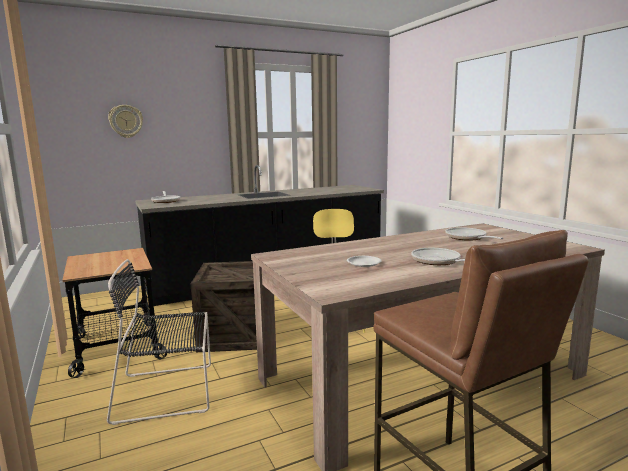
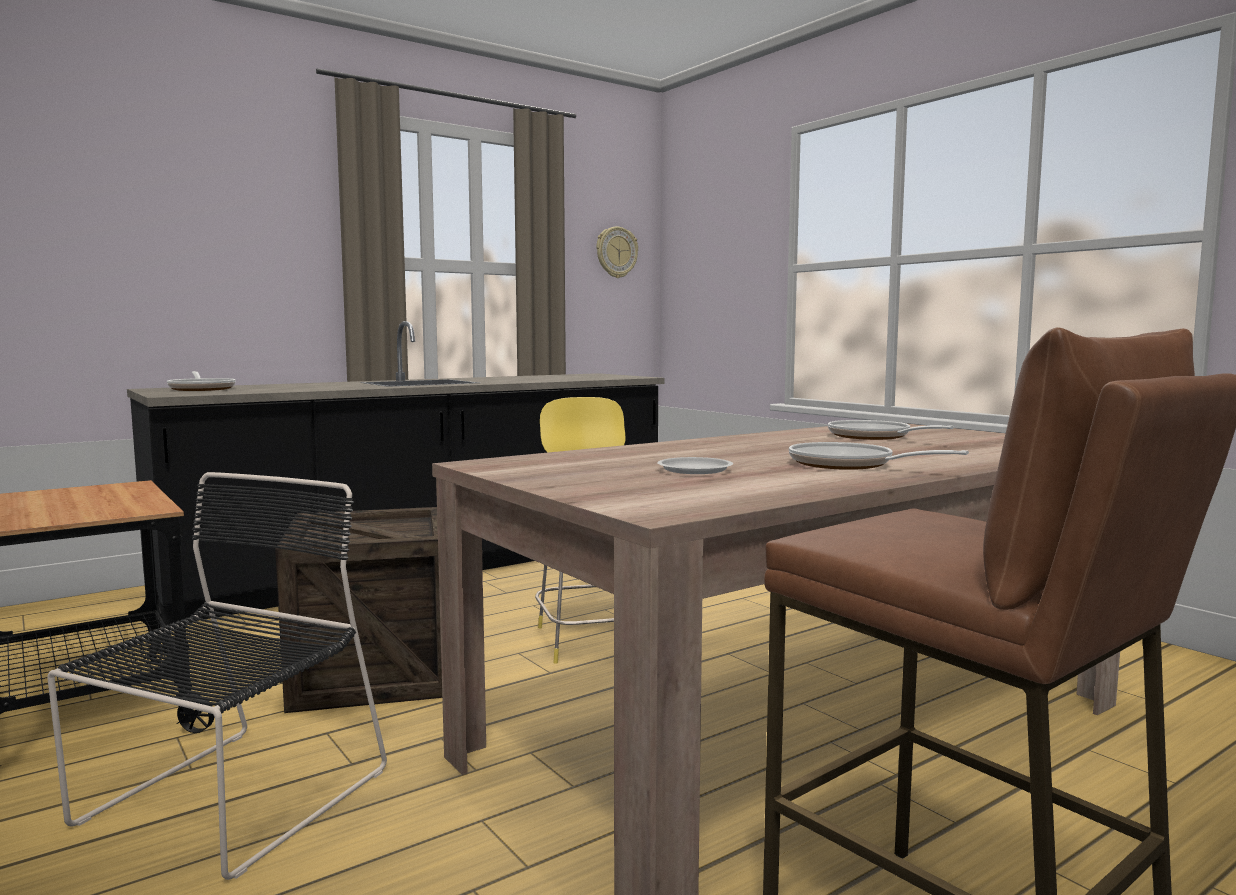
camera: 10 degrees left, 5 degrees down
black chair [107,259,211,425] -> black chair turned 135 degrees clockwise [47,472,387,880]
wall clock [108,105,143,138] -> wall clock moved to [596,227,638,278]

